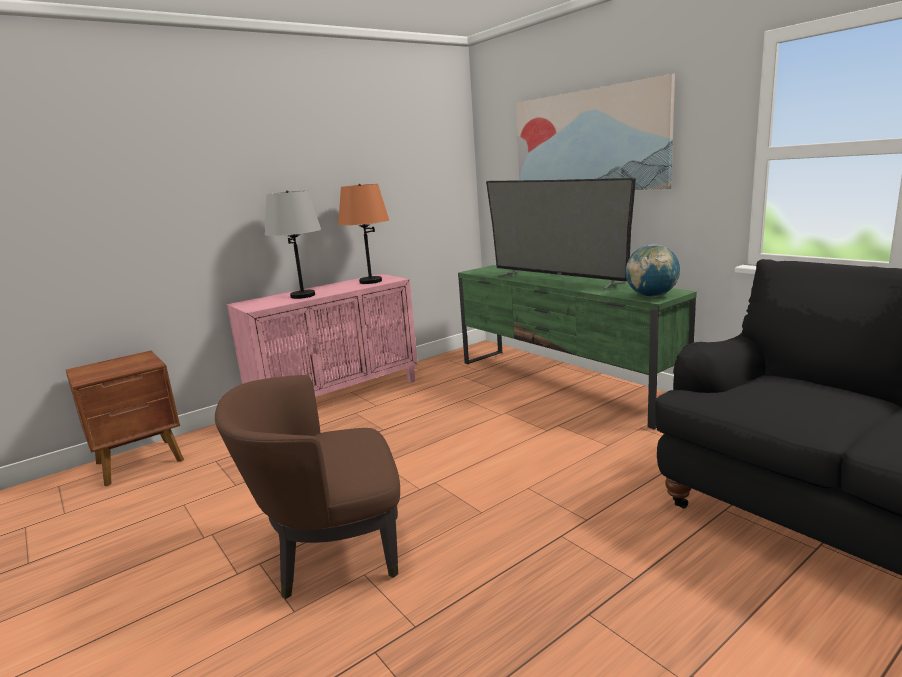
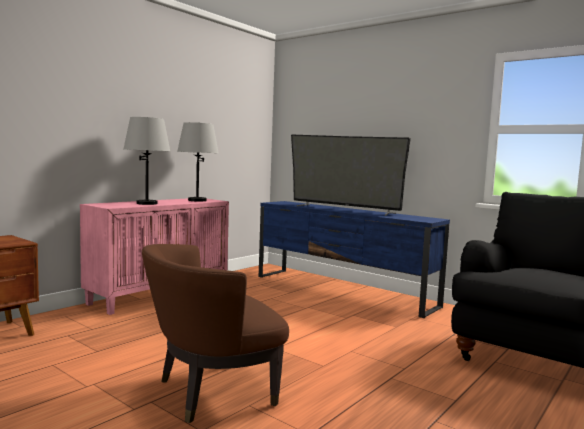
camera: 15 degrees left, 10 degrees down
orange table lamp [338,184,389,284] -> grey table lamp [177,122,219,202]
green tv stand [458,265,697,430] -> blue tv stand [259,201,450,318]
picture [516,74,675,190] -> none
globe [625,244,680,297] -> none

